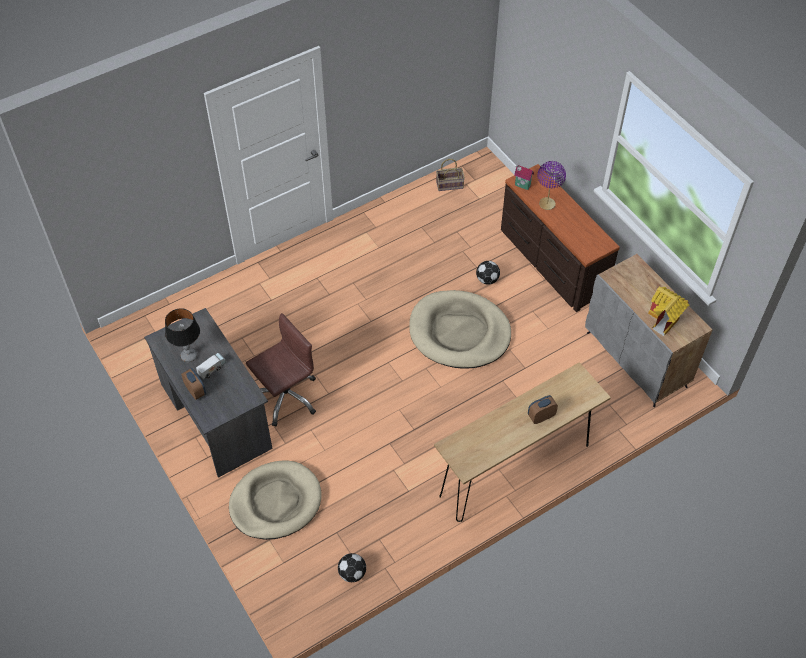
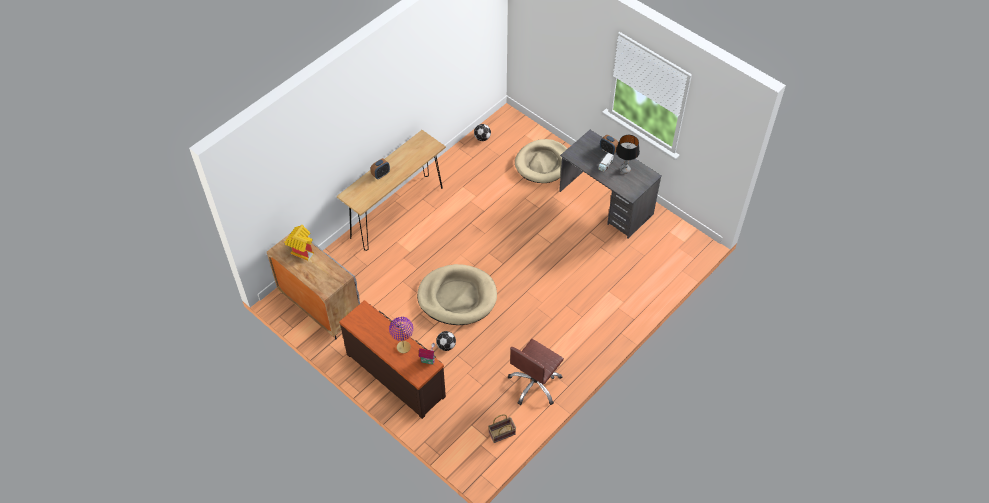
camera: 165 degrees right, 0 degrees up
brown office chair [246,313,316,426] -> brown office chair moved to [508,339,564,405]

